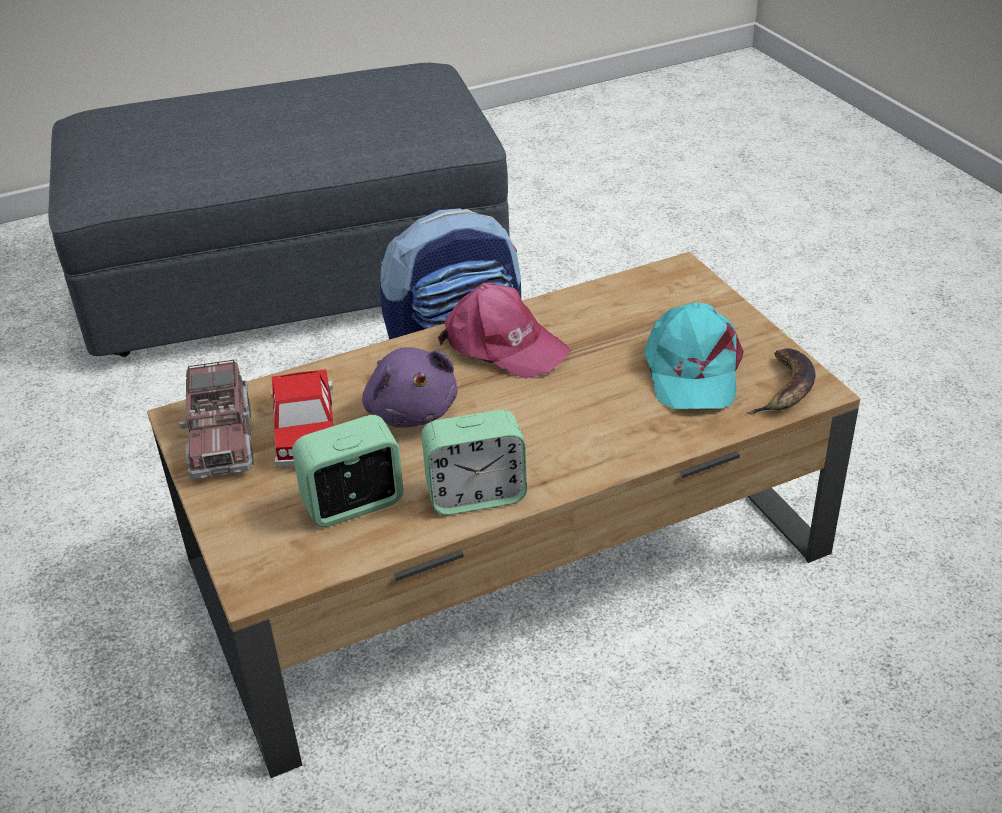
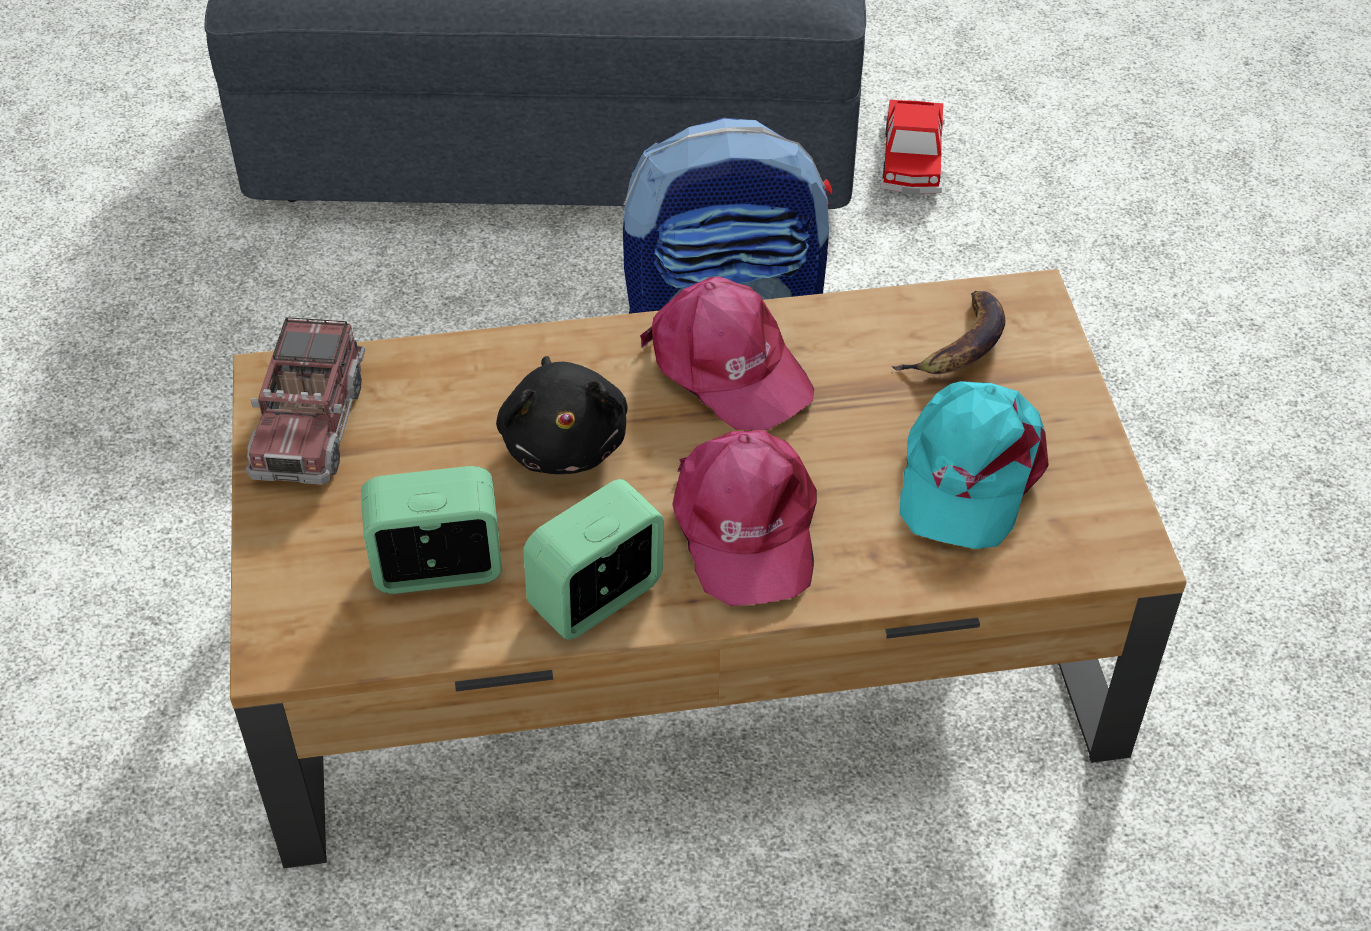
camera: 15 degrees right, 10 degrees up
toy car [271,369,333,467] -> toy car moved to [880,100,945,195]
purple plush toy [362,347,458,428] -> black plush toy [496,356,628,474]
alarm clock [421,410,527,515] -> alarm clock turned 135 degrees clockwise [523,479,664,639]
banana [747,348,816,415] -> banana moved to [891,291,1005,374]
none -> pink cap [672,430,817,606]

